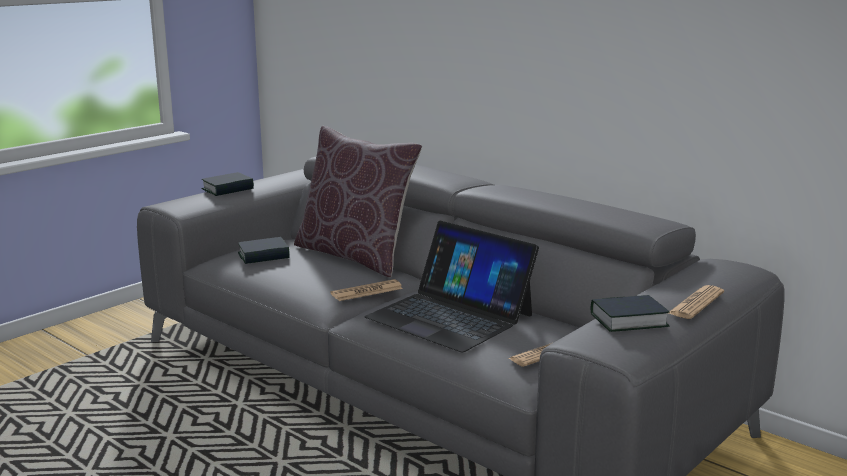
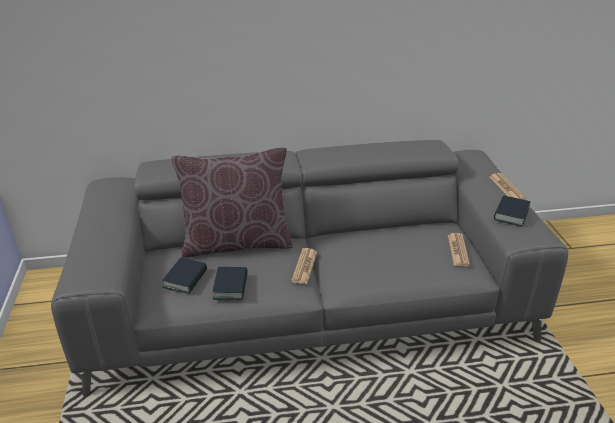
camera: 50 degrees left, 15 degrees up
book [201,172,254,196] -> book moved to [213,267,248,300]
laptop [364,220,539,352] -> none

